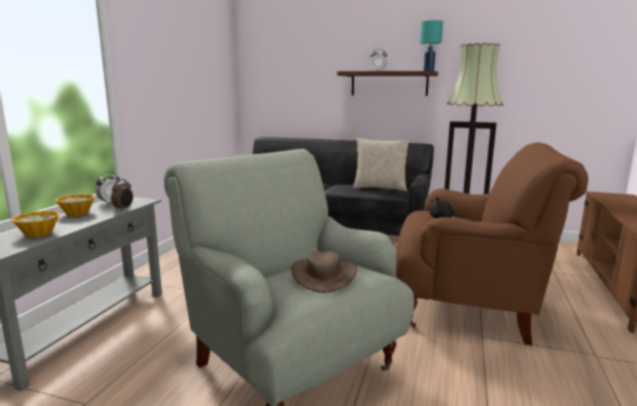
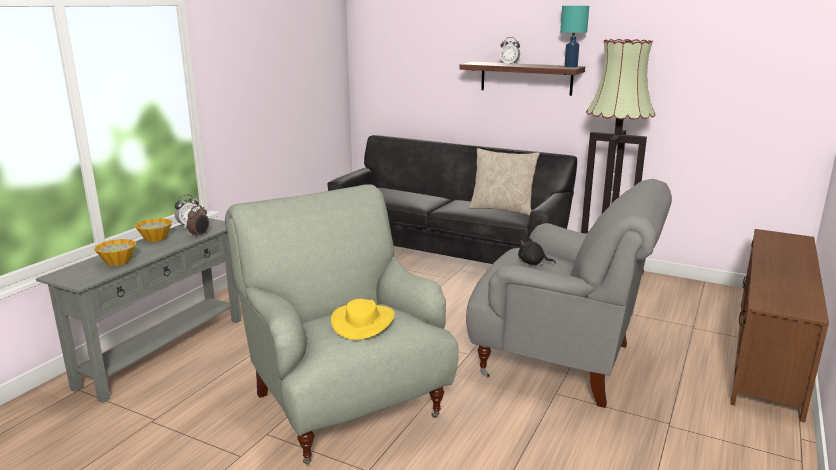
camera: 10 degrees right, 5 degrees up
brown hat [291,251,357,293] -> yellow hat [331,299,395,340]
brown armchair [395,142,588,346] -> grey armchair [466,179,672,408]

